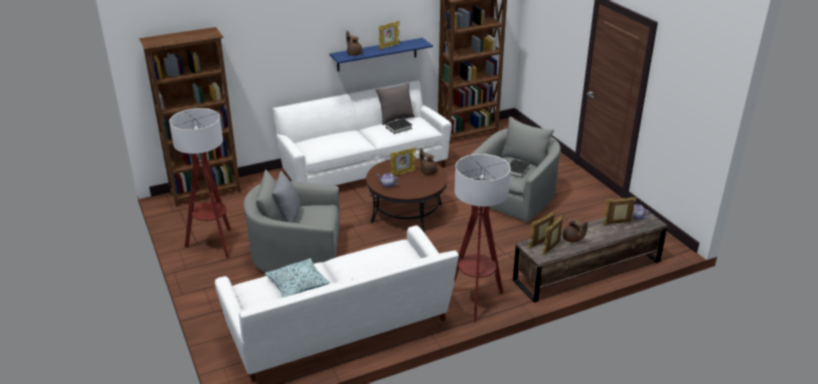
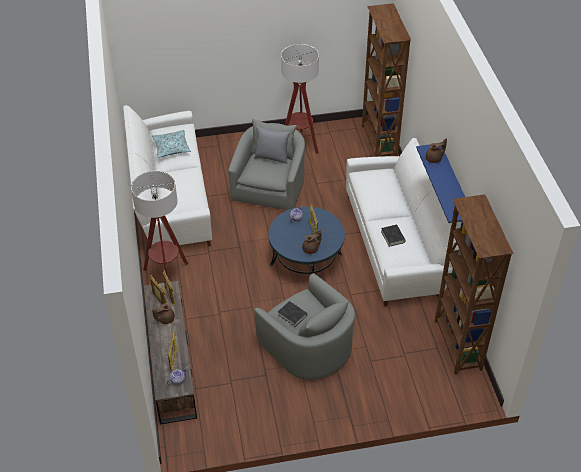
camera: 105 degrees right, 15 degrees up
brown coffee table [366,158,448,233] -> blue coffee table [269,207,345,274]
grey pillow [376,83,415,125] -> none
picture frame [378,21,400,50] -> none

